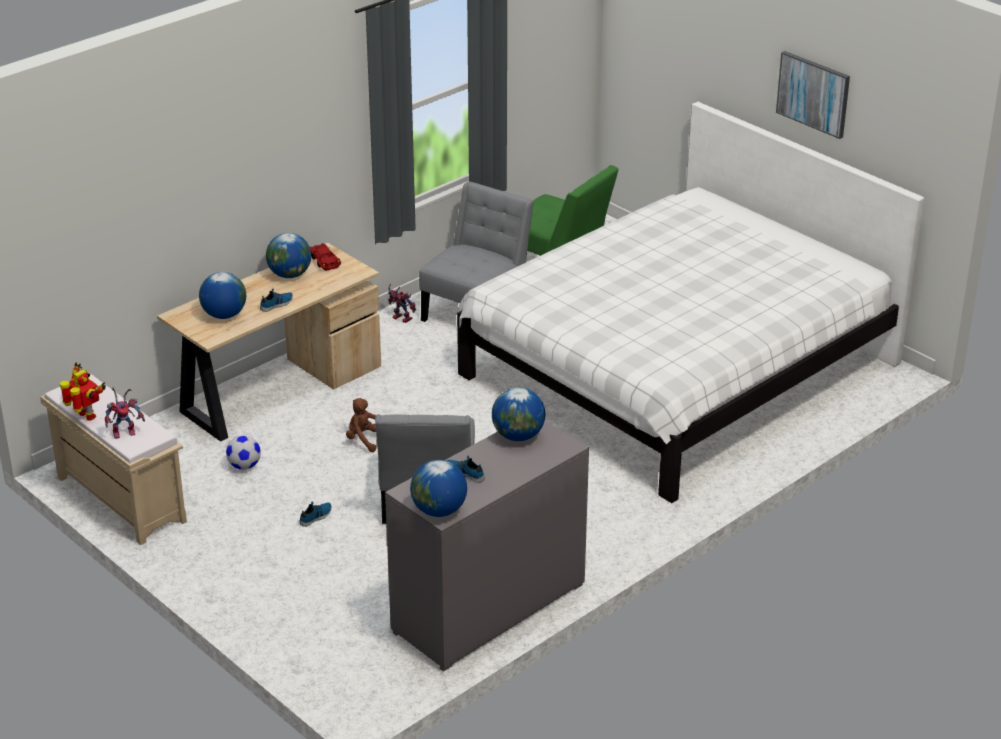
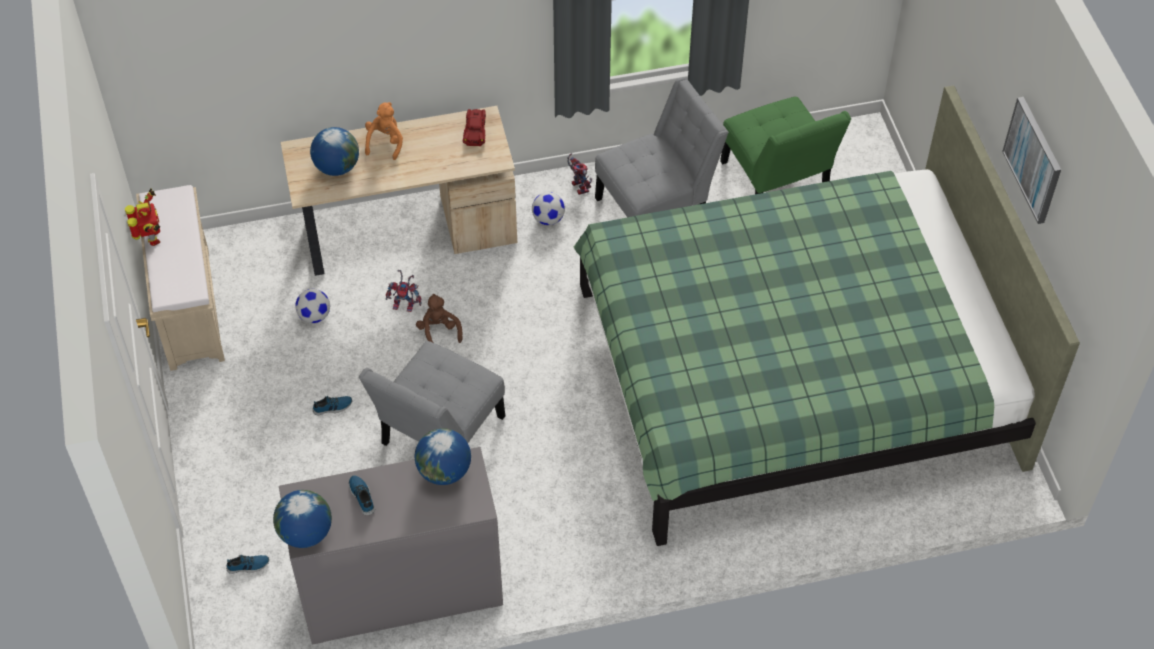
camera: 30 degrees right, 20 degrees up
toy robot [105,388,145,439] -> toy robot moved to [386,270,422,312]
shoe [260,288,293,312] -> shoe moved to [226,555,269,574]
globe [266,233,311,278] -> none
white bed [457,102,924,503] -> green bed [574,86,1080,546]
none -> orange plush toy [365,102,403,160]
none -> football [532,192,565,225]

